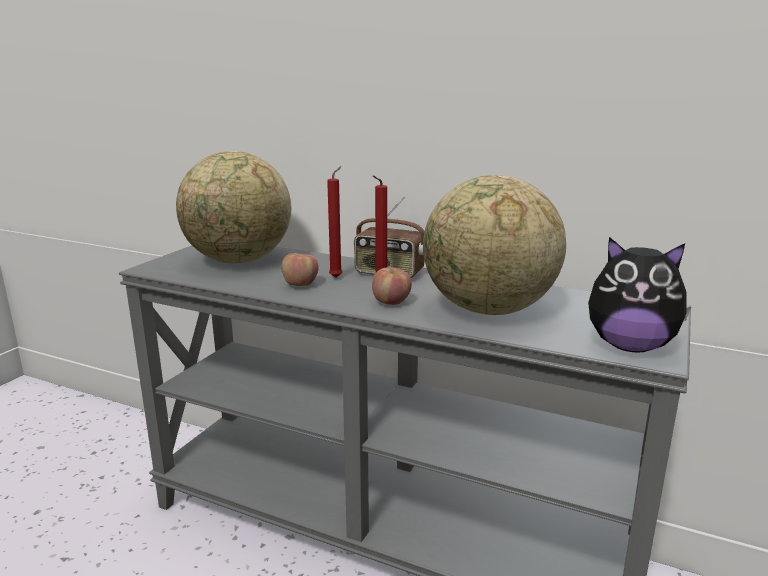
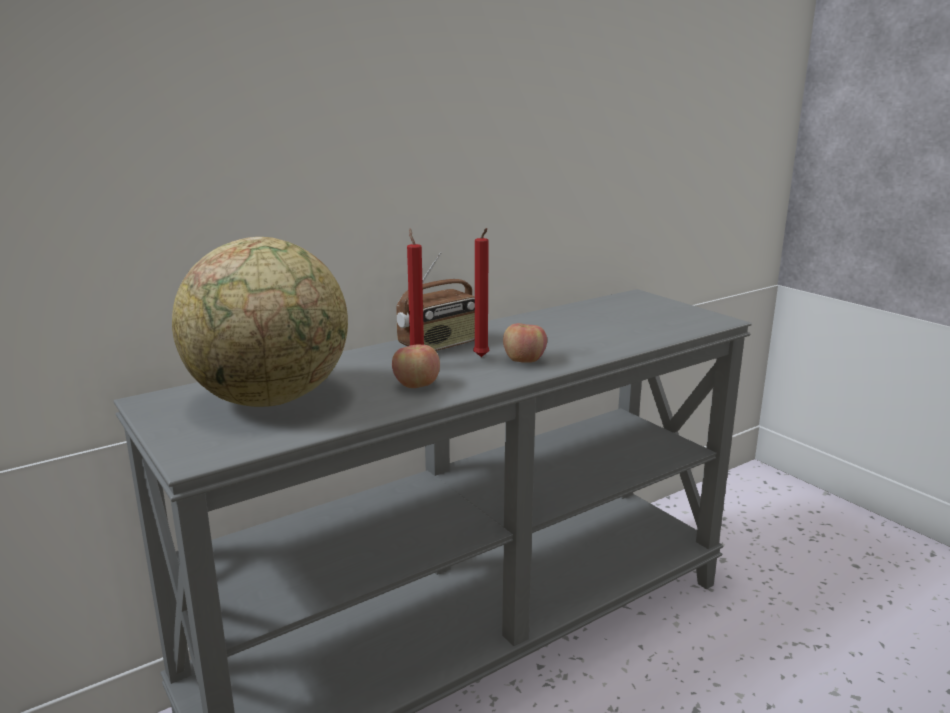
camera: 60 degrees left, 0 degrees up
globe [423,175,566,315] -> none
plush toy [588,237,691,353] -> none

